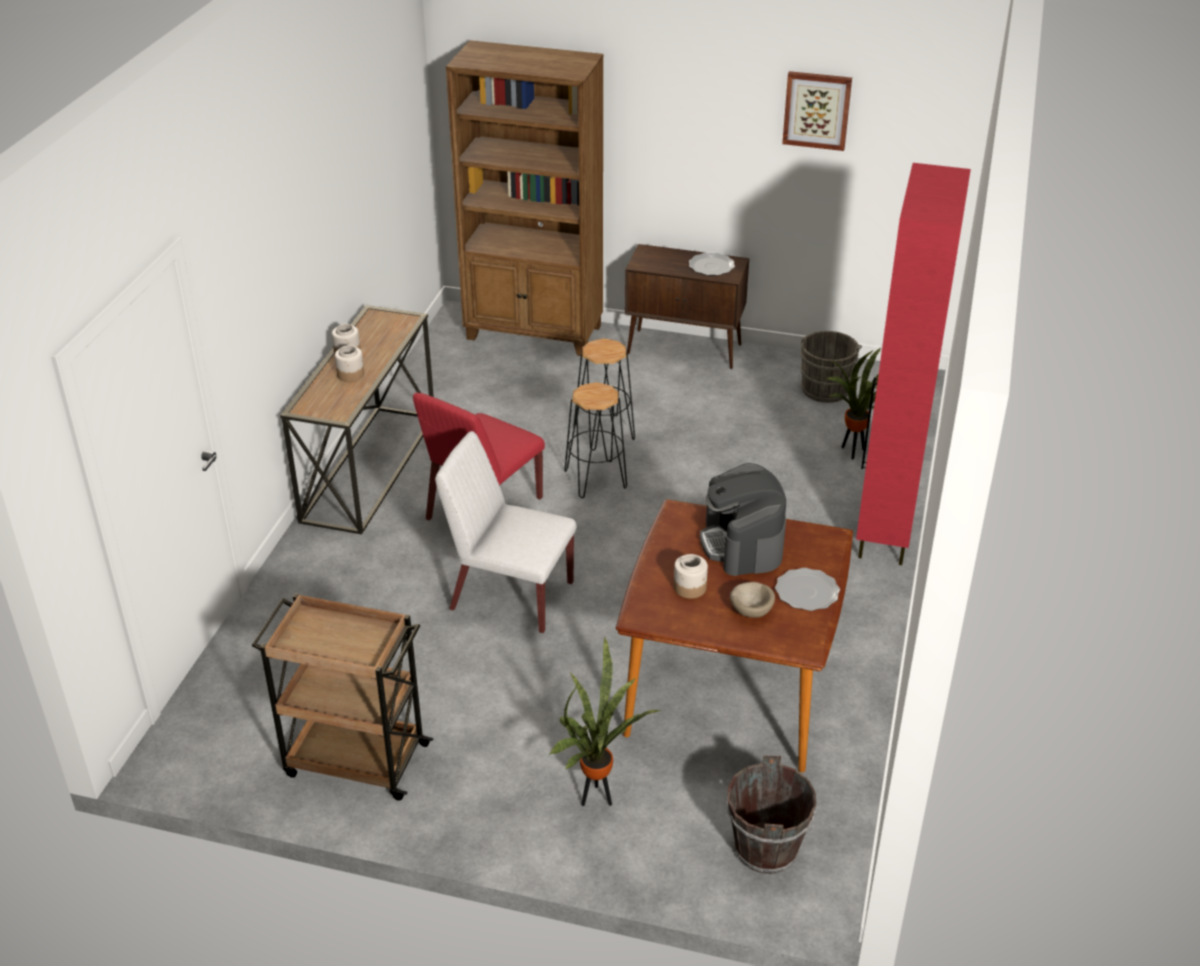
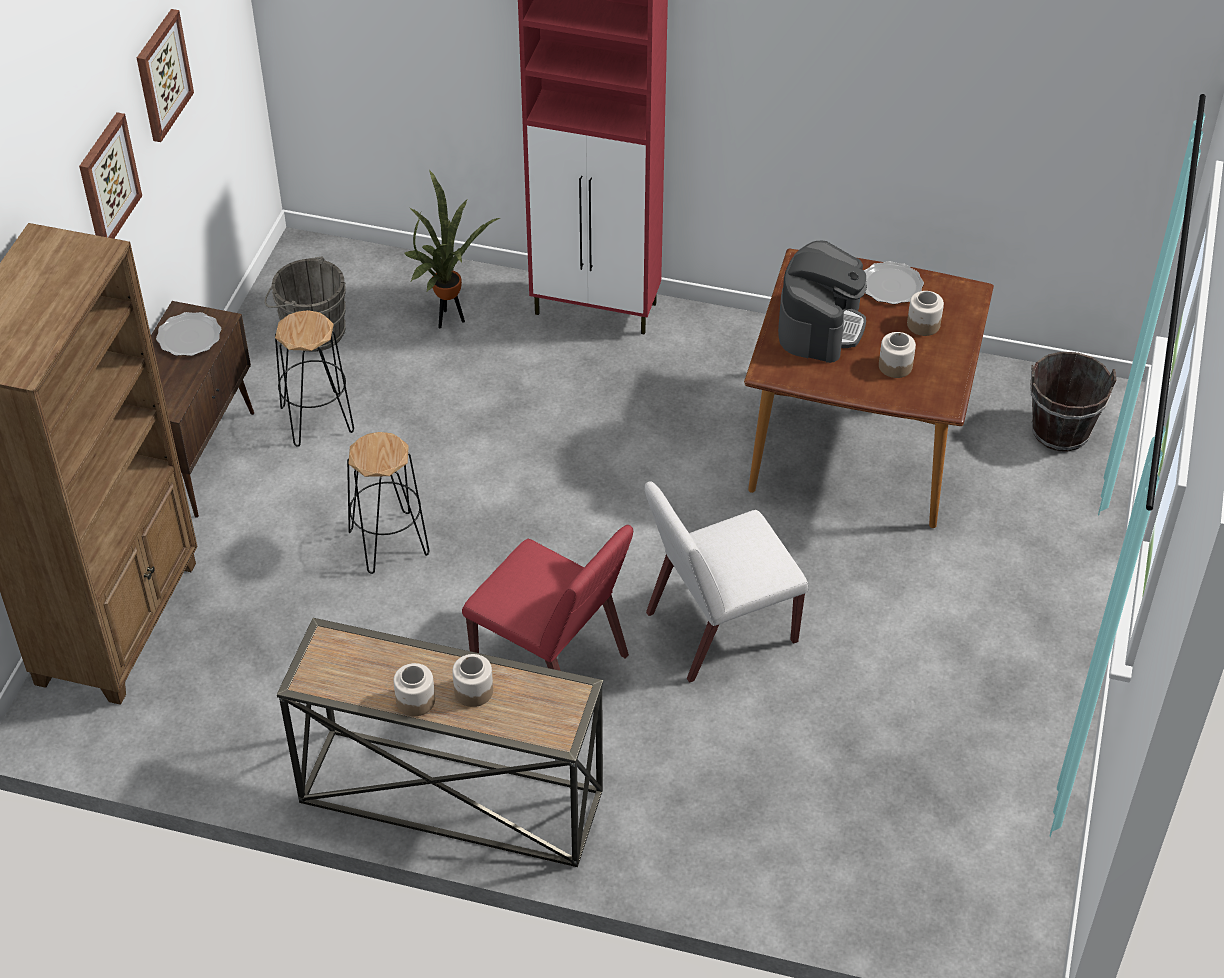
camera: 90 degrees left, 10 degrees up
brown cart [252,593,433,801] -> none
white chair [435,431,576,633] -> white chair turned 45 degrees clockwise [644,481,809,683]
potted plant [548,635,660,806] -> none
black stool [564,382,627,498] -> black stool moved to [275,310,354,447]
coffee machine [700,463,786,576] -> coffee machine turned 60 degrees counterclockwise [778,240,867,363]
beige bowl [730,582,775,618] -> jar [907,291,944,336]
none -> picture [79,112,142,239]

